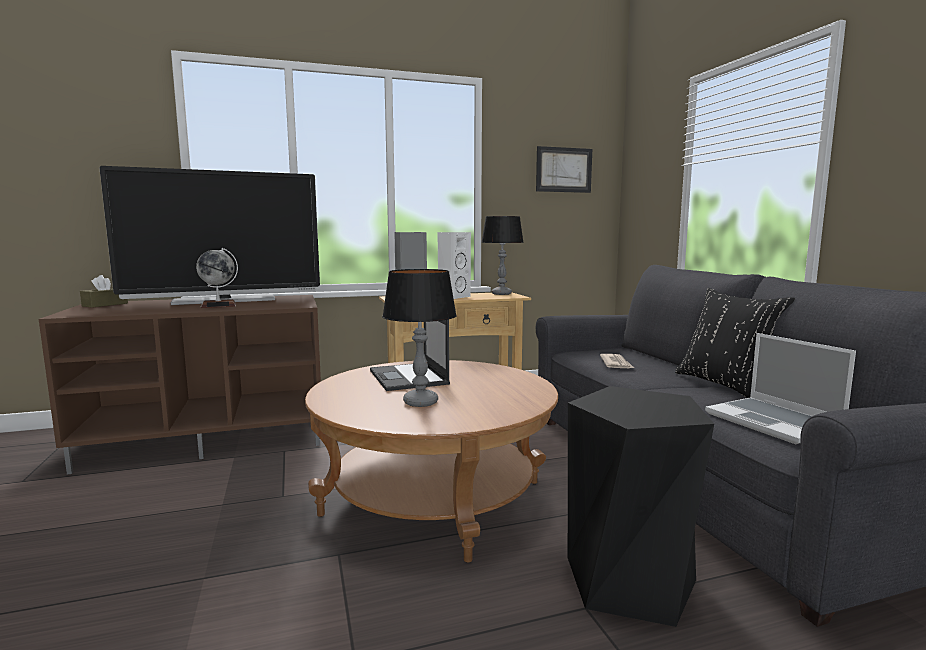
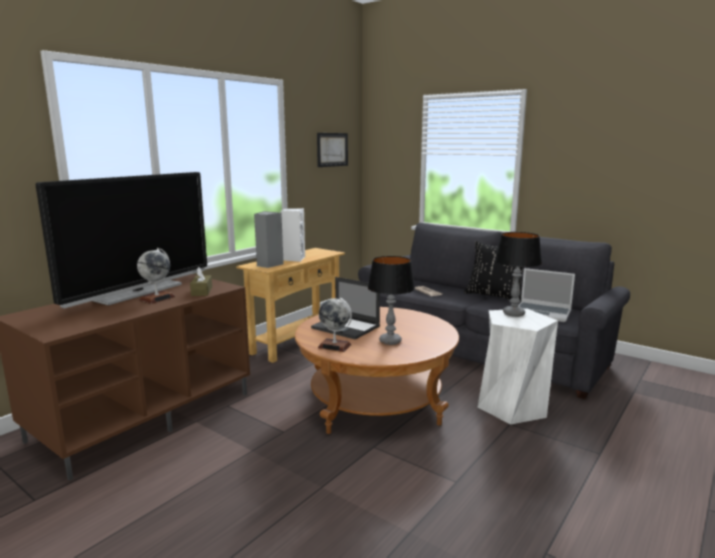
camera: 35 degrees left, 5 degrees up
brown tissue box [80,275,128,308] -> brown tissue box moved to [190,267,212,296]
table lamp [481,216,524,295] -> table lamp moved to [495,232,542,317]
black stool [568,386,714,627] -> white stool [478,309,558,425]
none -> globe [318,298,352,352]

